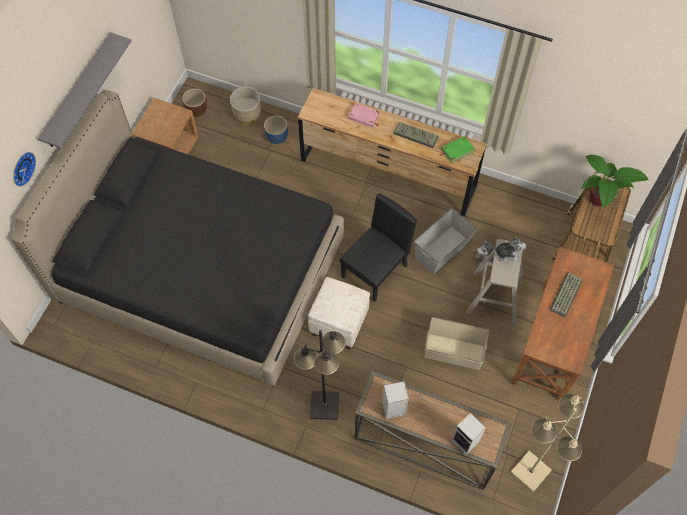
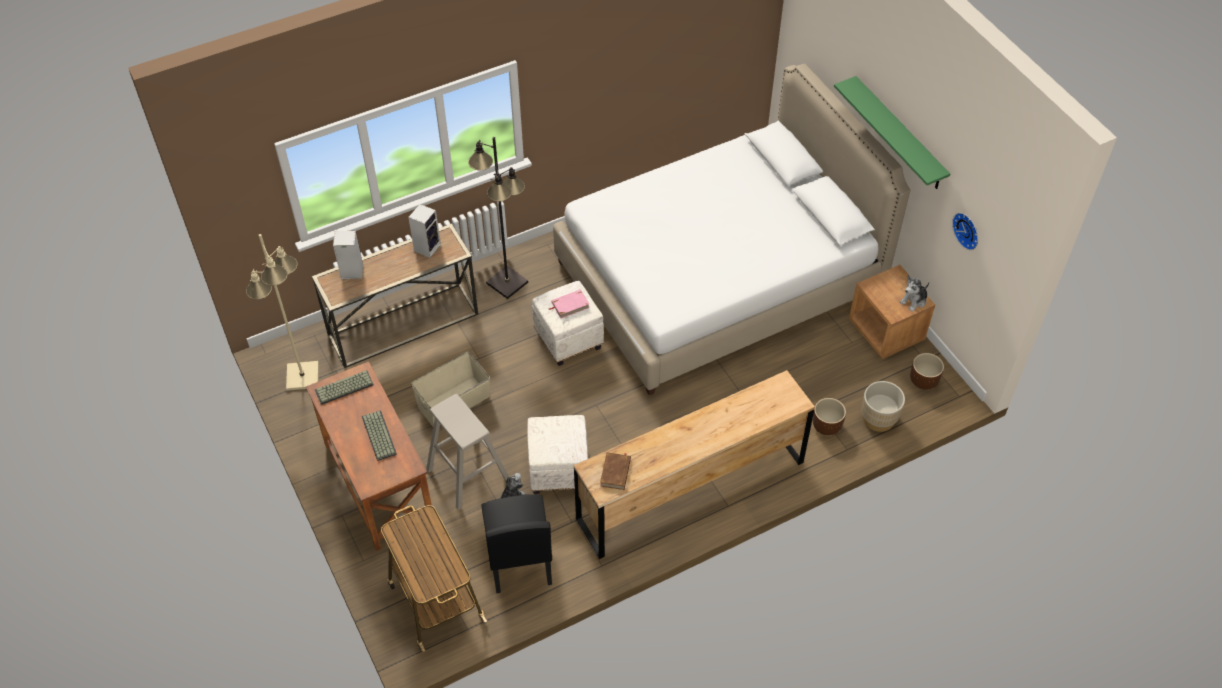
camera: 130 degrees right, 10 degrees down
black bed [11,91,344,386] -> white bed [553,64,910,395]
wall clock [13,152,36,187] -> wall clock moved to [952,213,978,250]
grey shelf [38,32,131,148] -> green shelf [834,76,950,189]
blue planter [264,115,288,144] -> brown planter [813,398,846,435]
black chair [340,193,417,302] -> black chair moved to [481,494,552,593]
pink book [348,103,380,128] -> pink book moved to [549,289,590,319]
keyboard [393,122,439,148] -> keyboard moved to [315,370,374,405]
grey storage box [414,209,476,274] -> white ottoman [527,415,588,494]
green book [440,136,475,163] -> brown book [600,452,631,490]
plush toy [492,237,526,263] -> plush toy moved to [900,275,929,312]
potted plant [581,155,648,209] -> none

